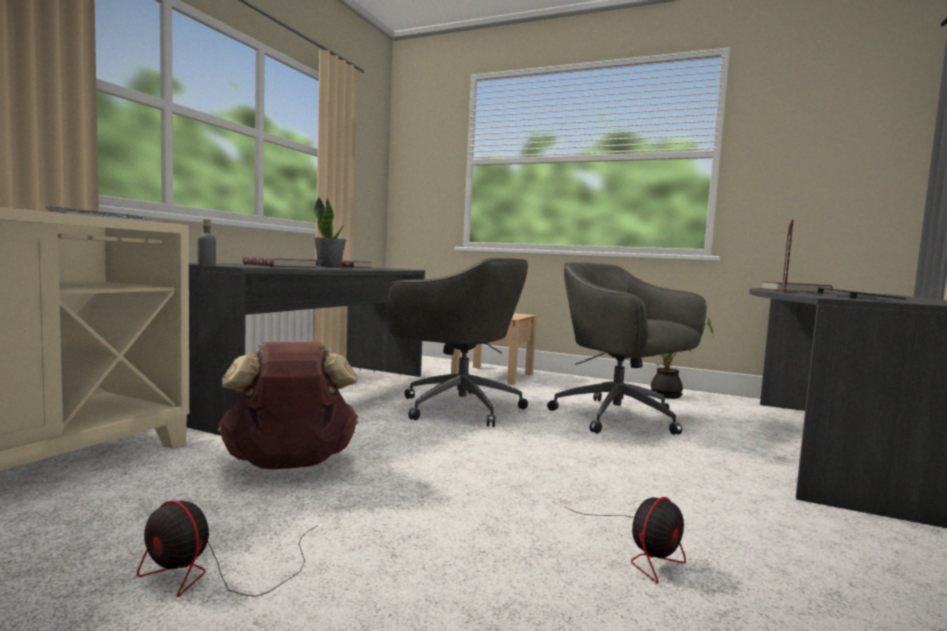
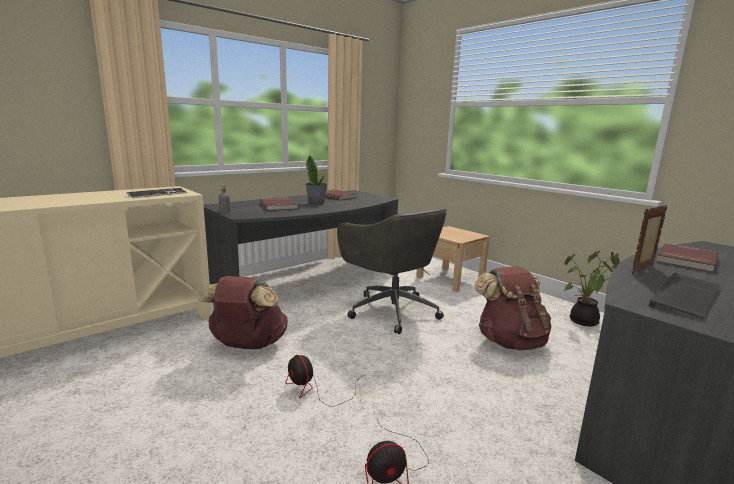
camera: 25 degrees right, 10 degrees up
fan [137,500,318,597] -> fan moved to [286,355,367,407]
grey office chair [547,262,707,435] -> brown backpack [475,266,551,350]

